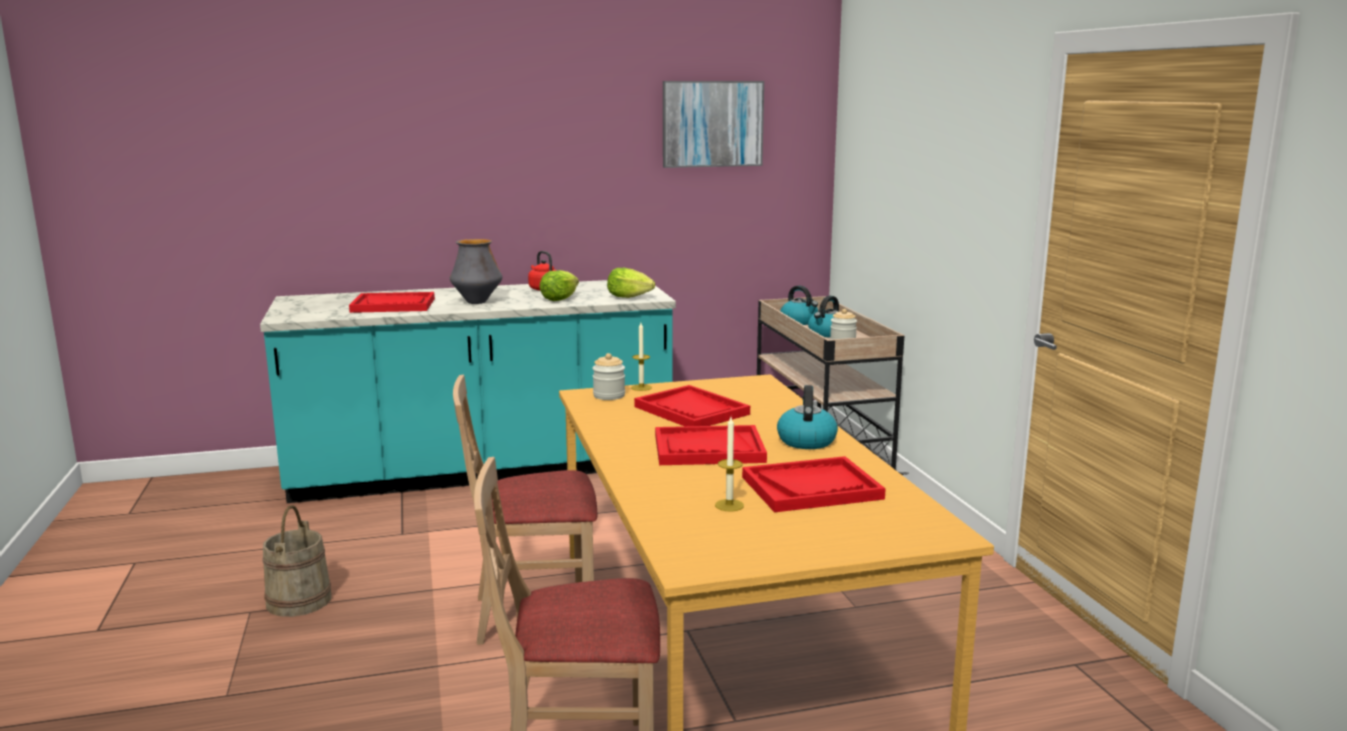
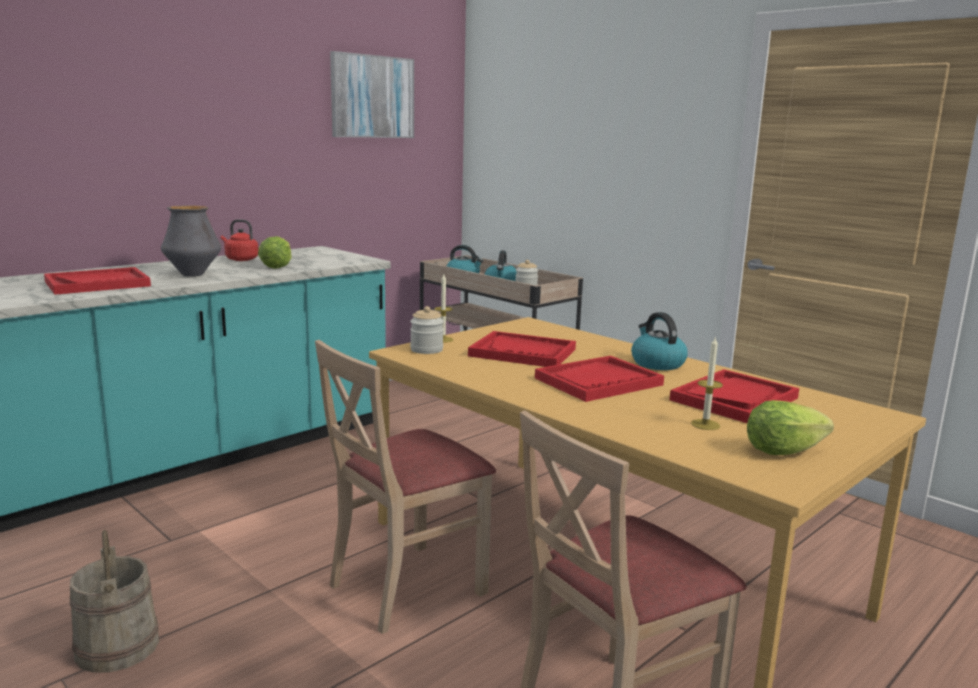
camera: 30 degrees left, 0 degrees up
lettuce [607,268,655,298] -> lettuce moved to [747,400,834,455]

